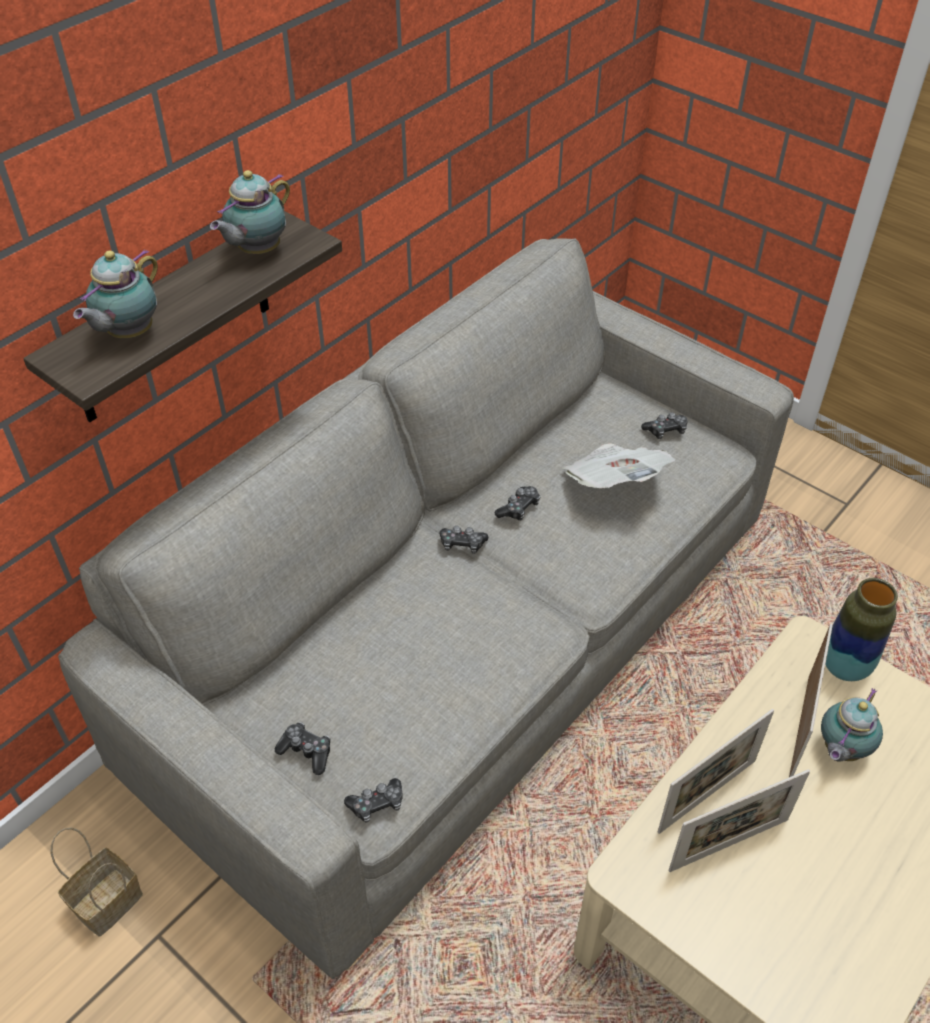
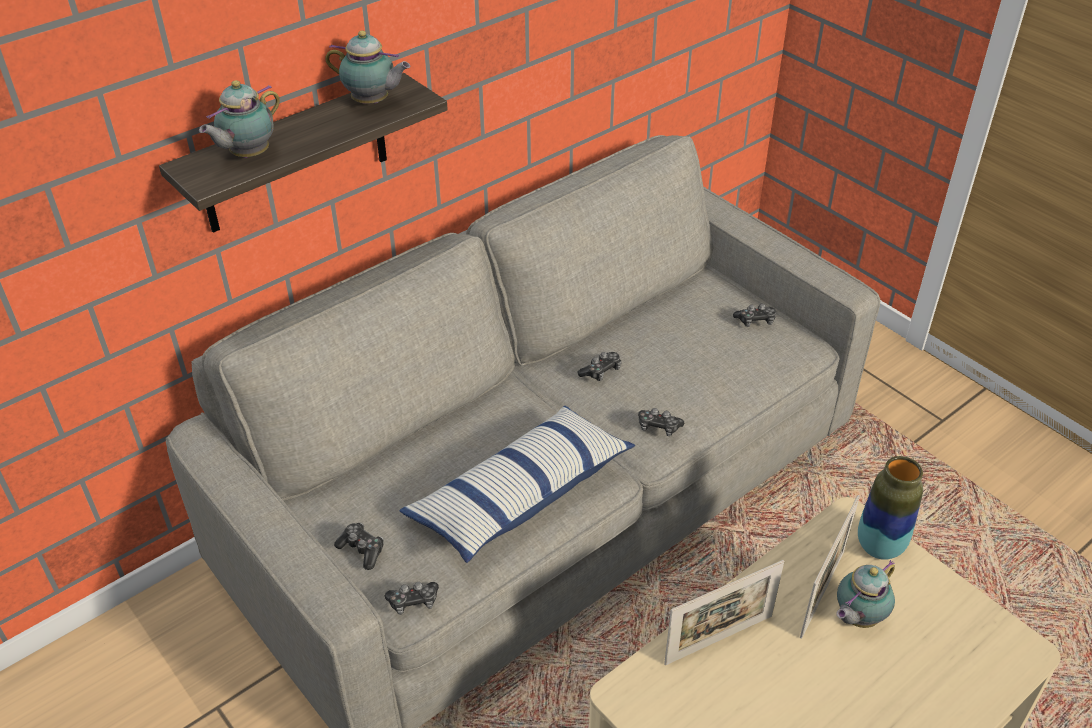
camera: 10 degrees right, 5 degrees down
basket [50,827,143,936] -> none
teapot [210,170,290,254] -> teapot turned 120 degrees counterclockwise [325,30,410,104]
game controller [439,526,489,554] -> game controller moved to [638,408,684,436]
newspaper [563,443,676,488] -> none
picture frame [668,769,810,872] -> none
none -> pillow [400,406,635,563]

